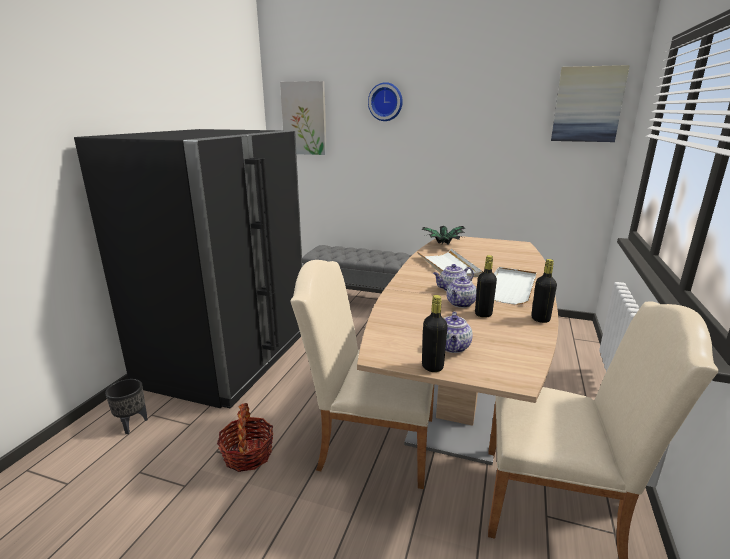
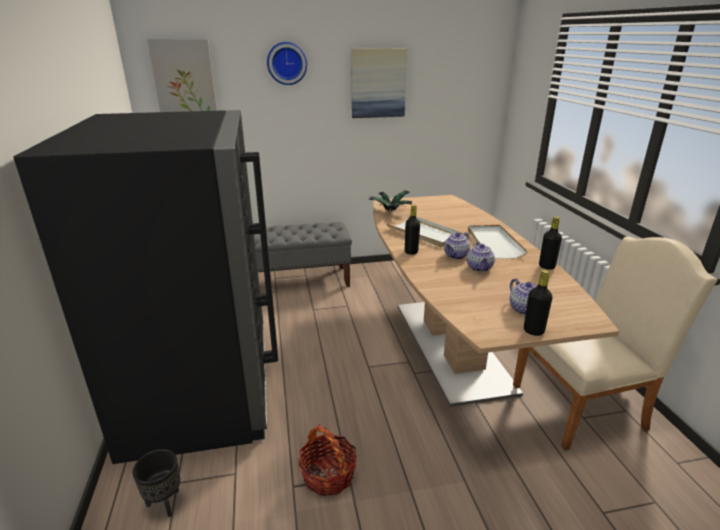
camera: 30 degrees left, 5 degrees up
beige chair [290,260,434,489] -> none
black bottle [475,255,497,318] -> black bottle moved to [405,204,420,255]
picture [551,65,630,142] -> picture moved to [351,48,407,118]

